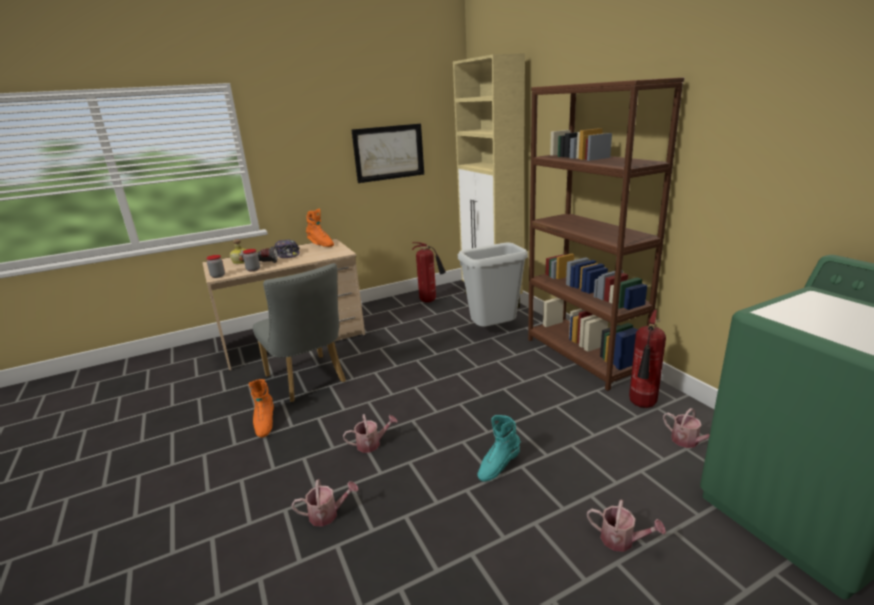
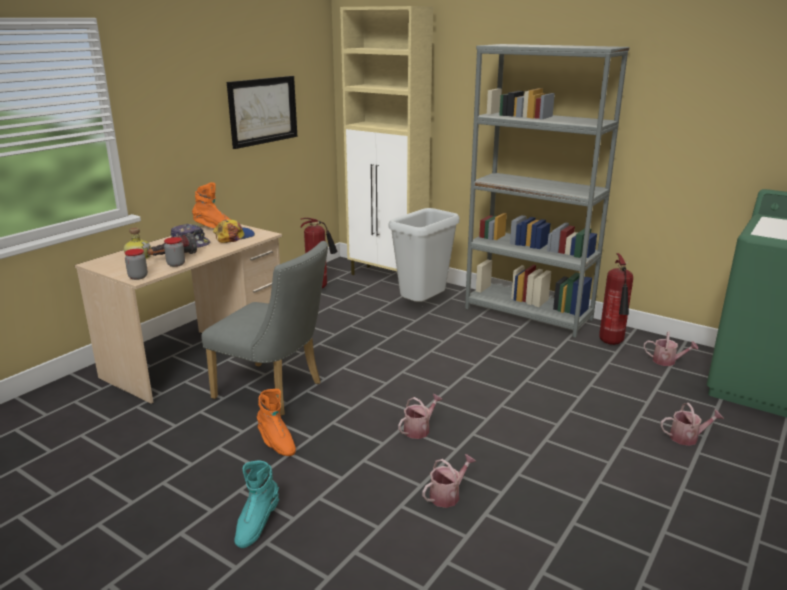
camera: 30 degrees left, 0 degrees up
turquoise boot [477,415,521,482] -> turquoise boot moved to [234,461,279,548]
brown bookcase [528,77,685,391] -> grey bookcase [465,44,629,338]
none -> cap [213,219,255,243]

